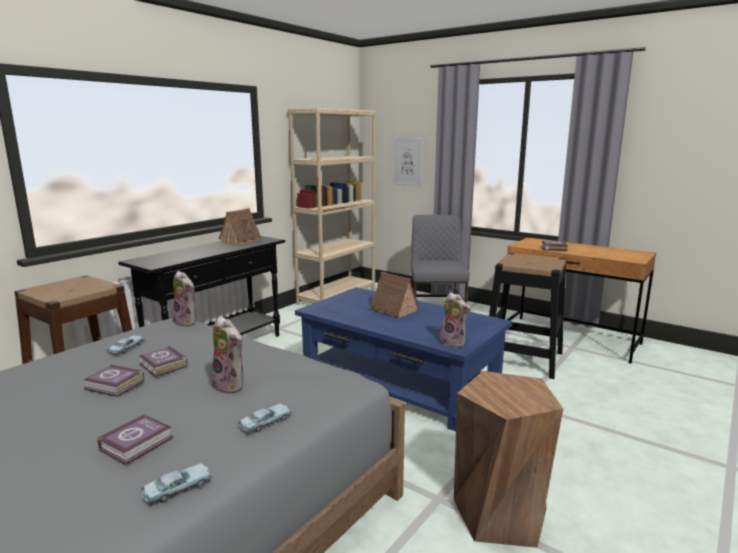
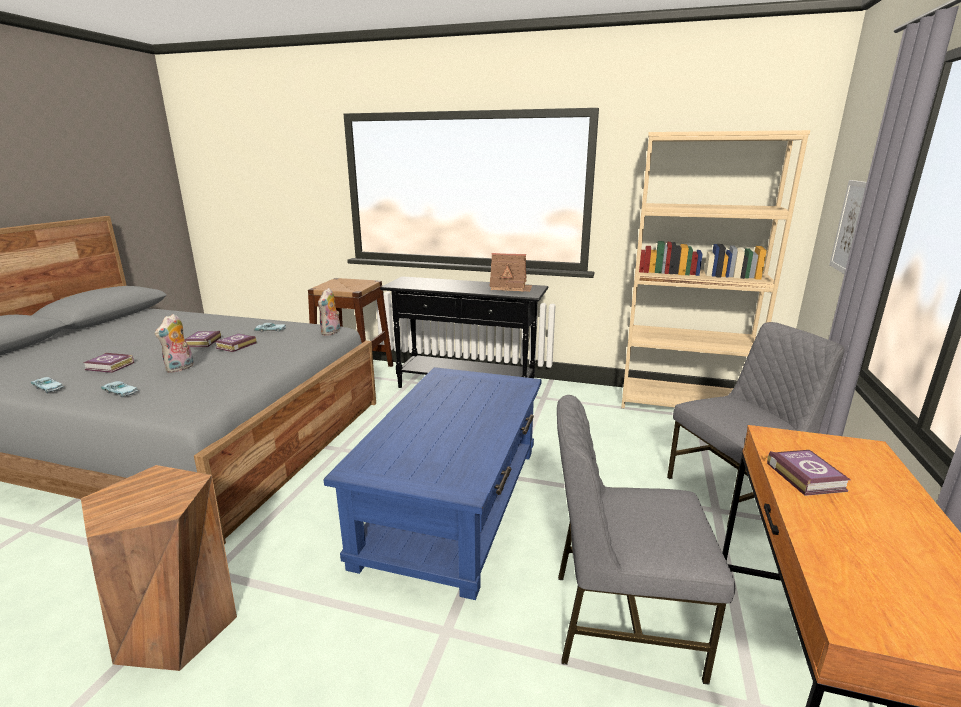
camera: 70 degrees right, 5 degrees up
toy house [367,272,419,318] -> none
plush toy [438,292,471,348] -> none
black stool [489,253,567,379] -> grey chair [557,395,735,685]

